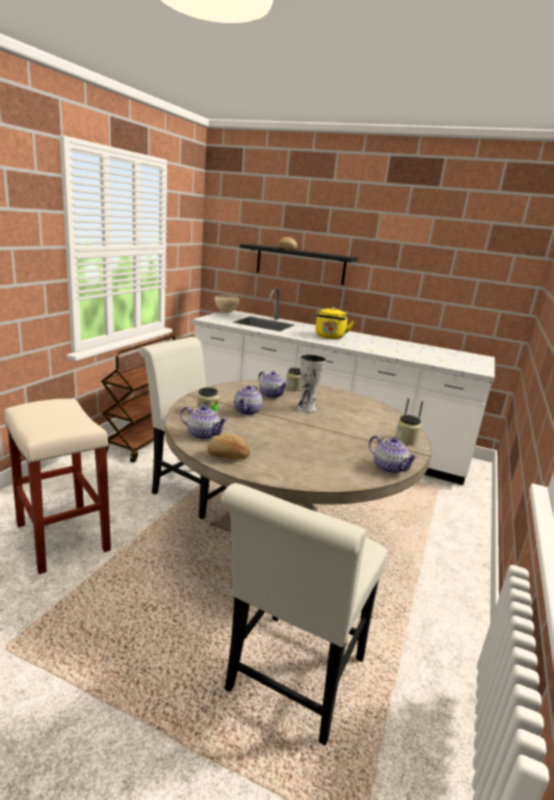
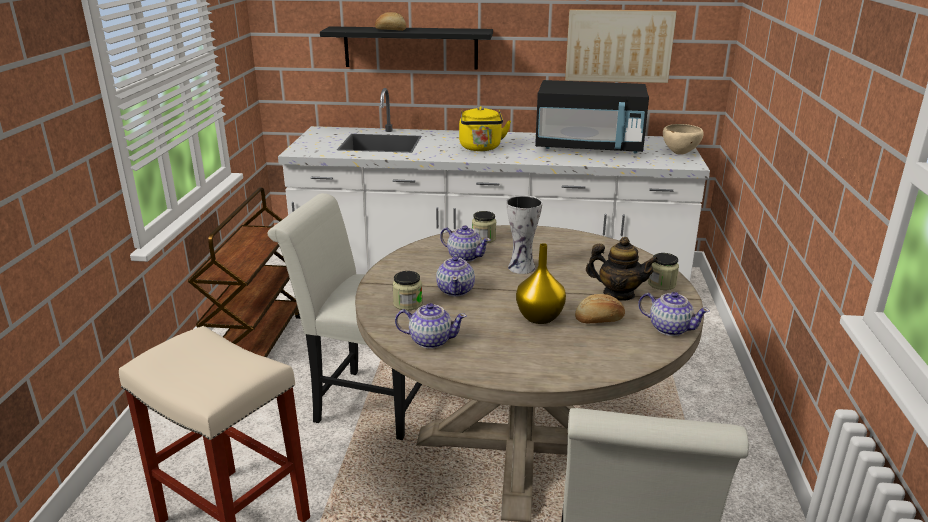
camera: 15 degrees left, 5 degrees up
bread [208,434,250,459] -> bread moved to [575,294,625,324]
beige bowl [215,295,239,313] -> beige bowl moved to [663,124,704,155]
none -> yellow vase [516,243,566,324]
none -> black microwave [535,80,649,153]
none -> picture [565,9,677,83]
none -> teapot [586,237,659,301]

